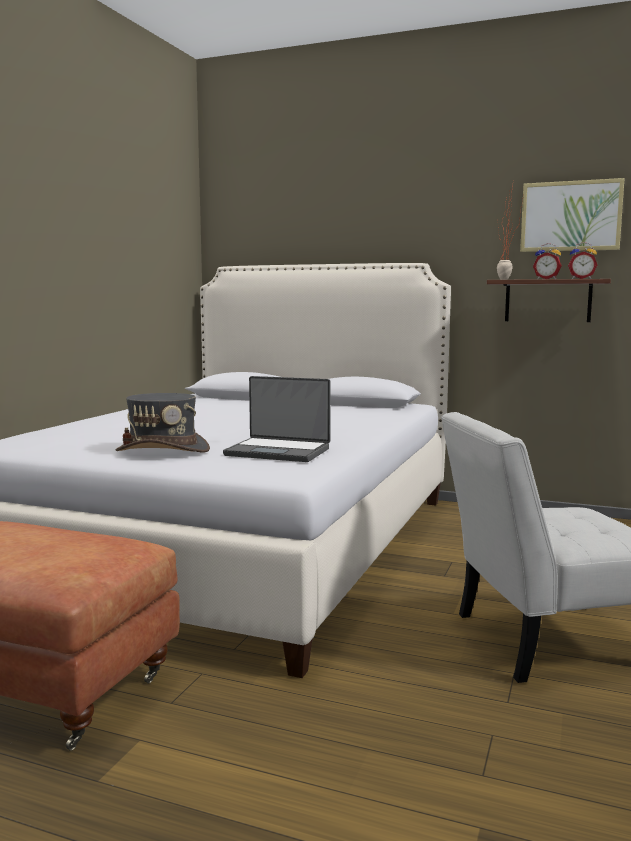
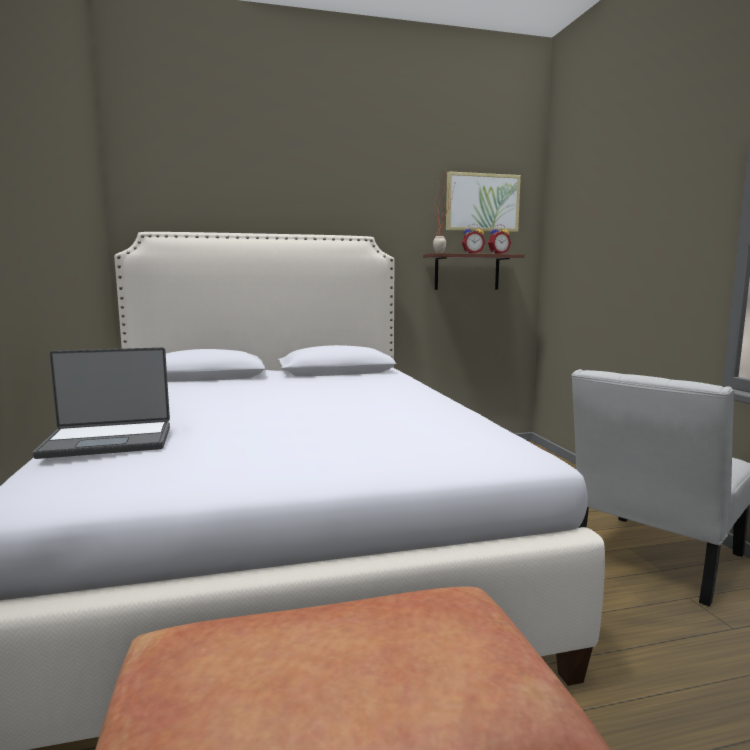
camera: 35 degrees left, 0 degrees up
grey hat [116,393,210,453] -> none
laptop [223,376,331,462] -> laptop moved to [33,347,170,459]

